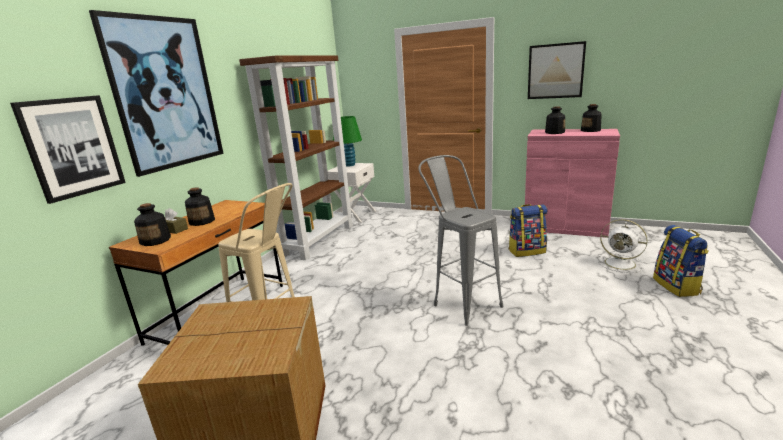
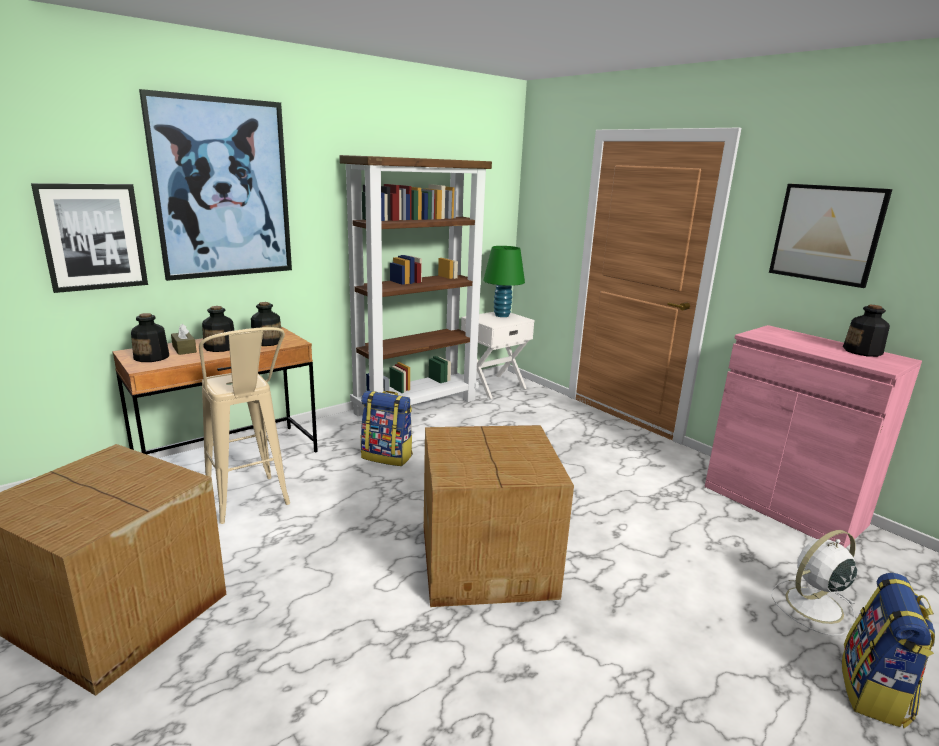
camera: 25 degrees right, 0 degrees up
grey stool [418,155,503,326] -> cardboard box [424,425,574,607]
backpack [508,204,548,257] -> backpack moved to [361,391,413,466]
bottle [545,106,565,134] -> bottle moved to [251,302,281,346]
white fan [598,219,648,273] -> white fan turned 90 degrees clockwise [772,530,857,636]

